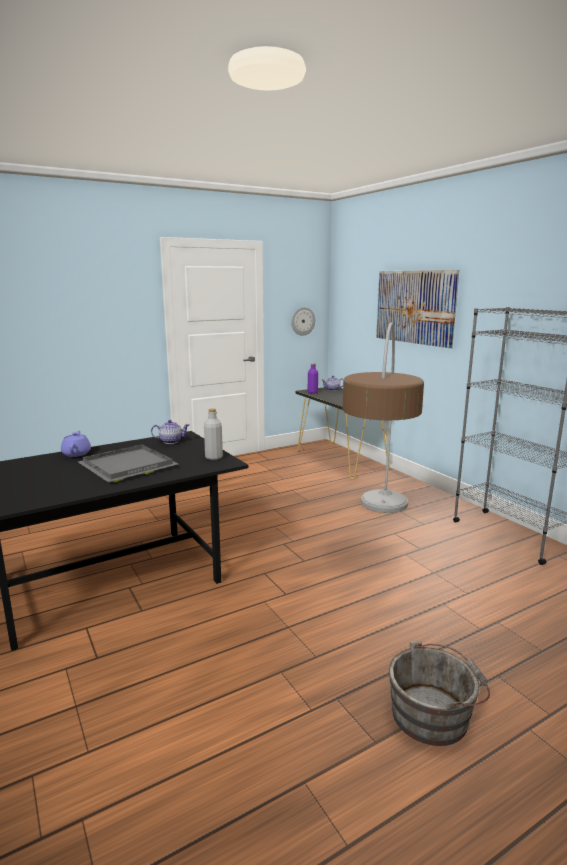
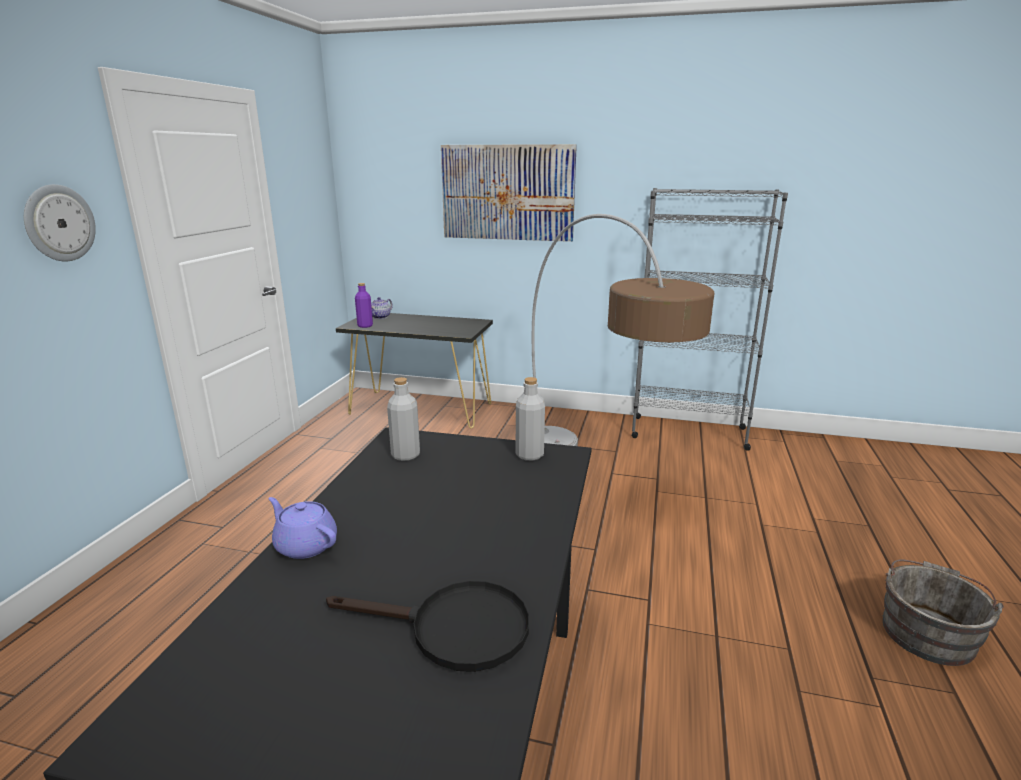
camera: 45 degrees left, 5 degrees up
grey tray [78,444,178,482] -> none
teapot [151,420,189,444] -> grey bottle [387,377,420,461]
wall clock [291,307,315,336] -> wall clock moved to [24,184,96,261]
none -> black frying pan [326,581,529,672]

